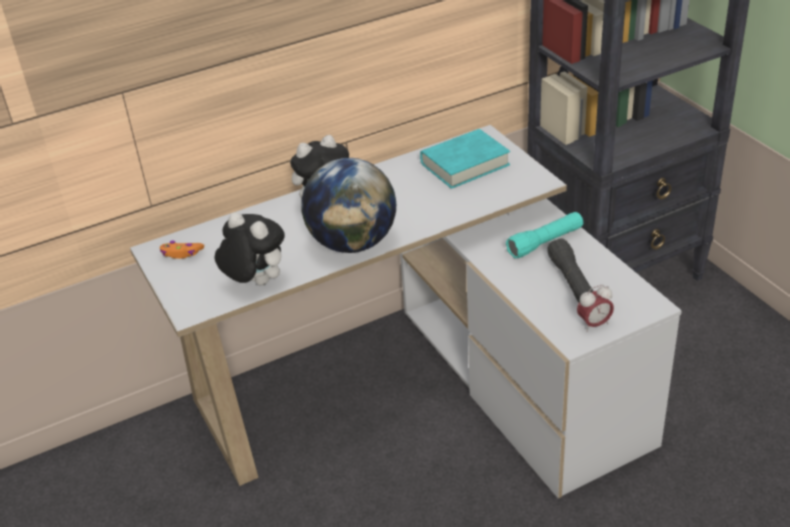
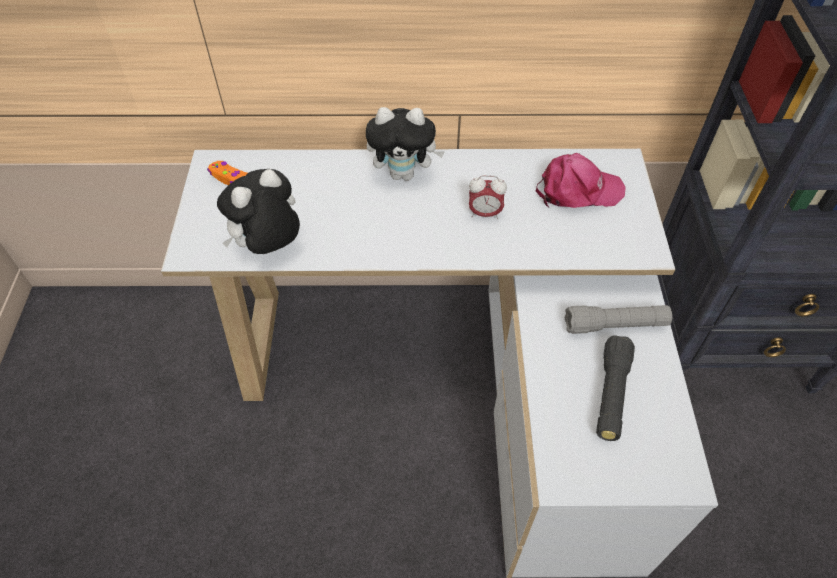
camera: 25 degrees right, 15 degrees up
plush toy [215,212,285,286] -> plush toy turned 105 degrees counterclockwise [217,169,300,254]
globe [301,158,396,253] -> none
turquoise book [420,129,510,189] -> pink cap [536,153,626,208]
turquoise flashlight [506,212,583,258] -> grey flashlight [565,305,672,334]
alarm clock [577,285,614,332] -> alarm clock moved to [469,175,507,219]

